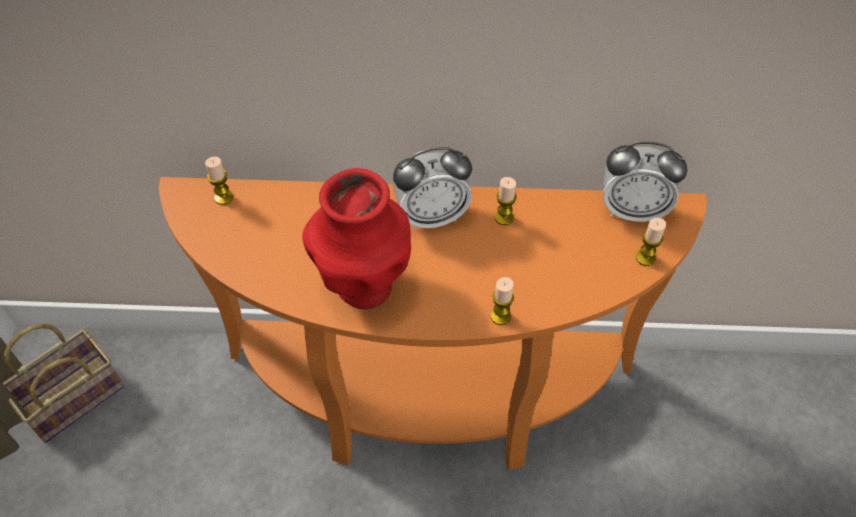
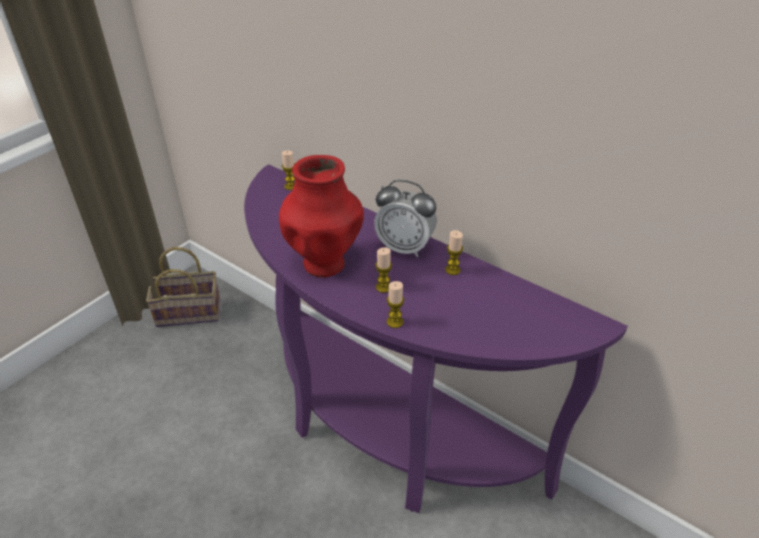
camera: 35 degrees right, 15 degrees down
orange console table [159,177,707,470] -> purple console table [244,164,628,513]
alarm clock [603,142,688,222] -> none
candle [636,218,666,266] -> candle moved to [375,247,392,293]

